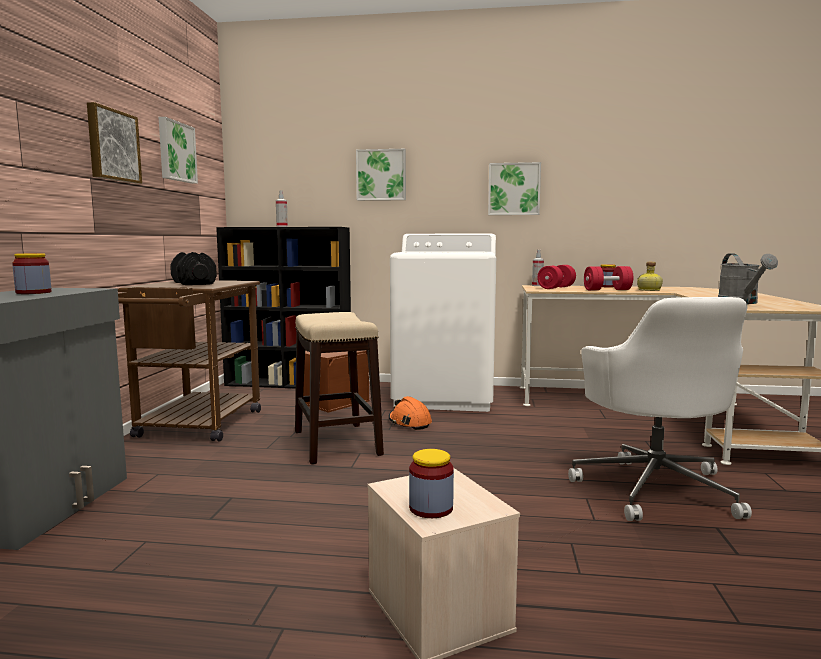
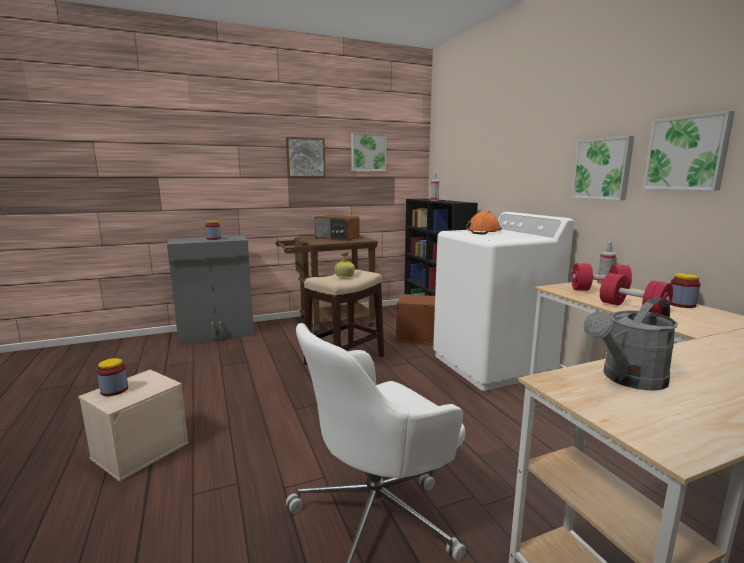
camera: 60 degrees right, 5 degrees up
black dumbbell [170,252,217,285] -> radio [314,215,360,241]
picture [356,149,406,201] -> picture moved to [643,111,735,191]
orange hard hat [389,396,432,430] -> orange hard hat moved to [466,211,502,234]
bottle [637,262,663,291] -> bottle moved to [335,251,355,277]

